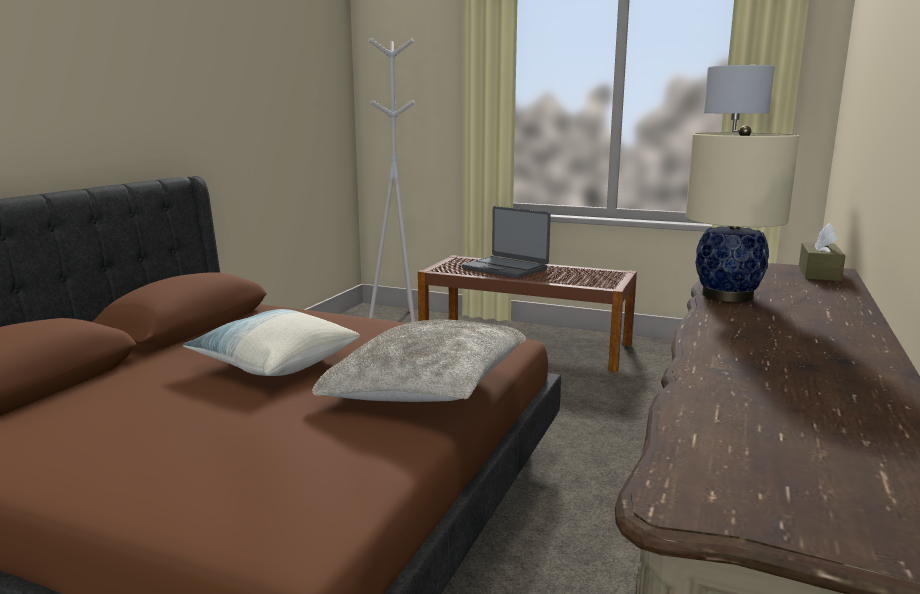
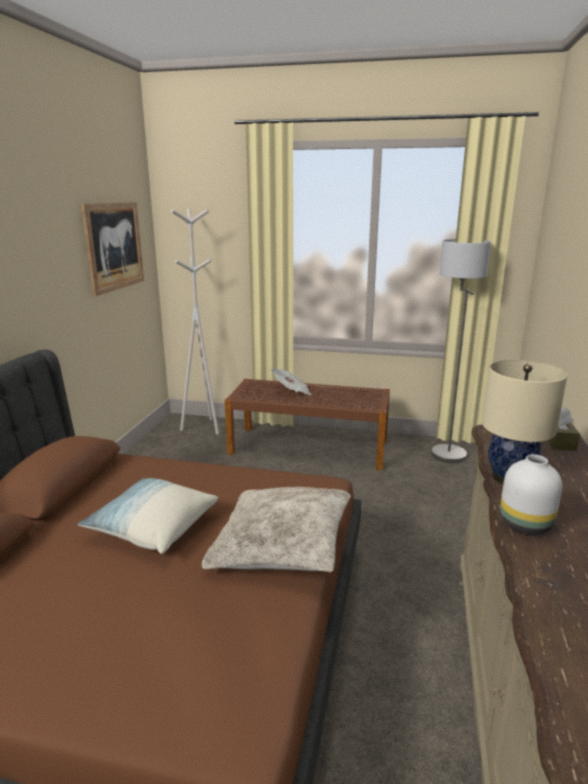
camera: 10 degrees left, 5 degrees up
laptop [462,206,551,278] -> newspaper [271,369,311,395]
none -> picture [81,202,144,296]
none -> white vase [500,455,562,535]

